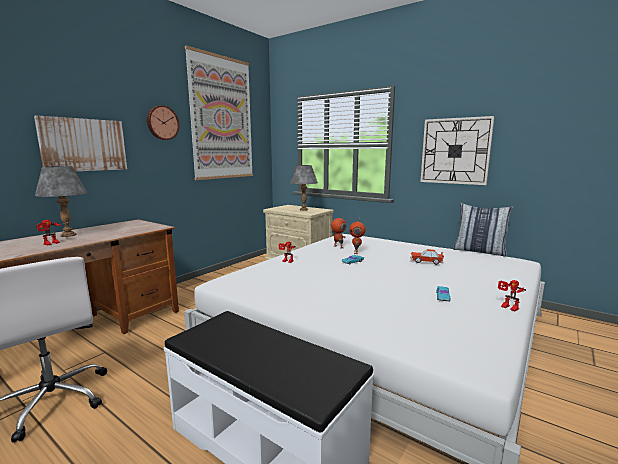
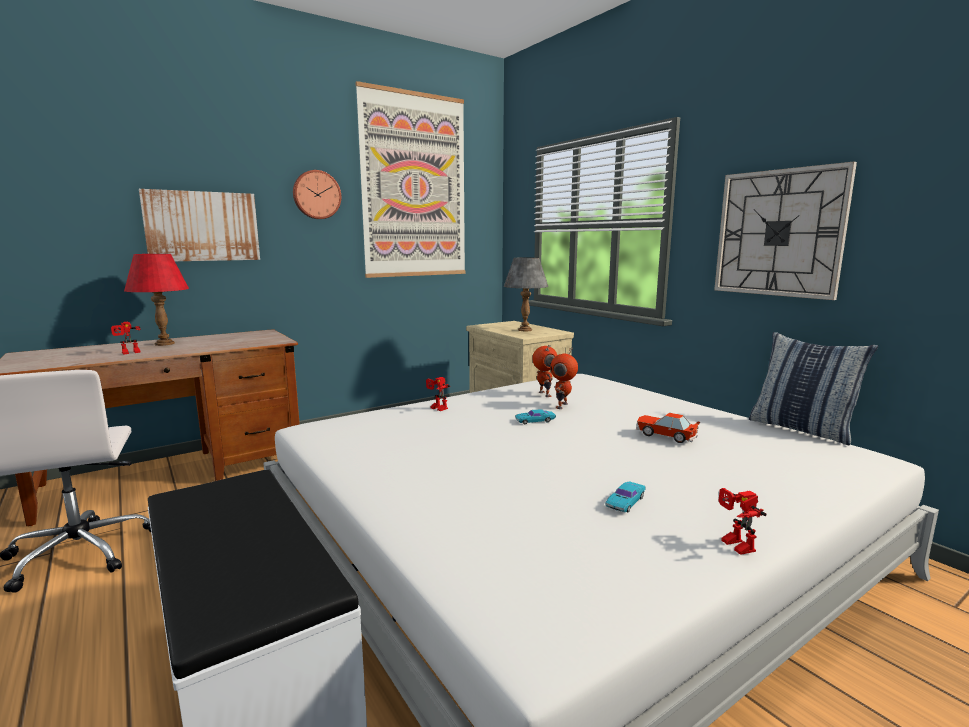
camera: 20 degrees right, 0 degrees up
grey table lamp [35,166,87,237] -> red table lamp [124,254,189,346]

